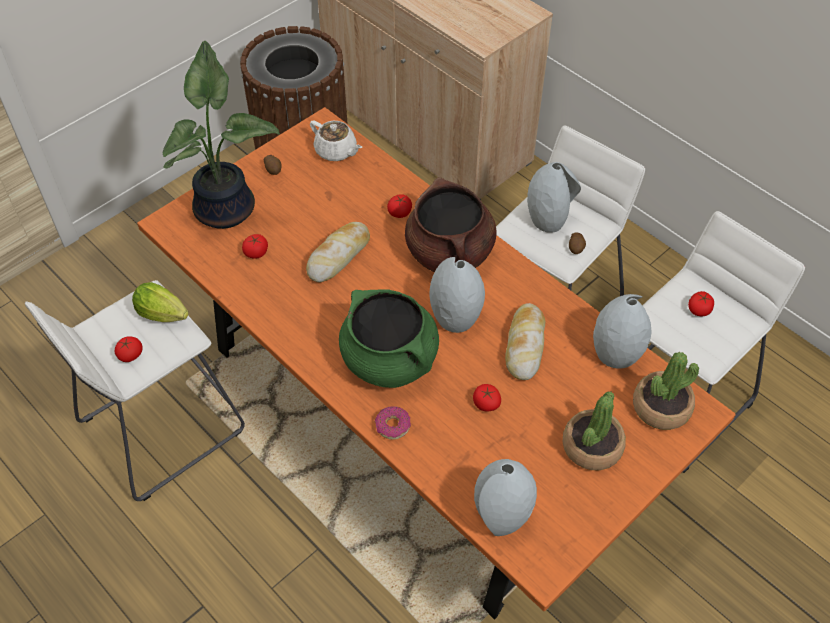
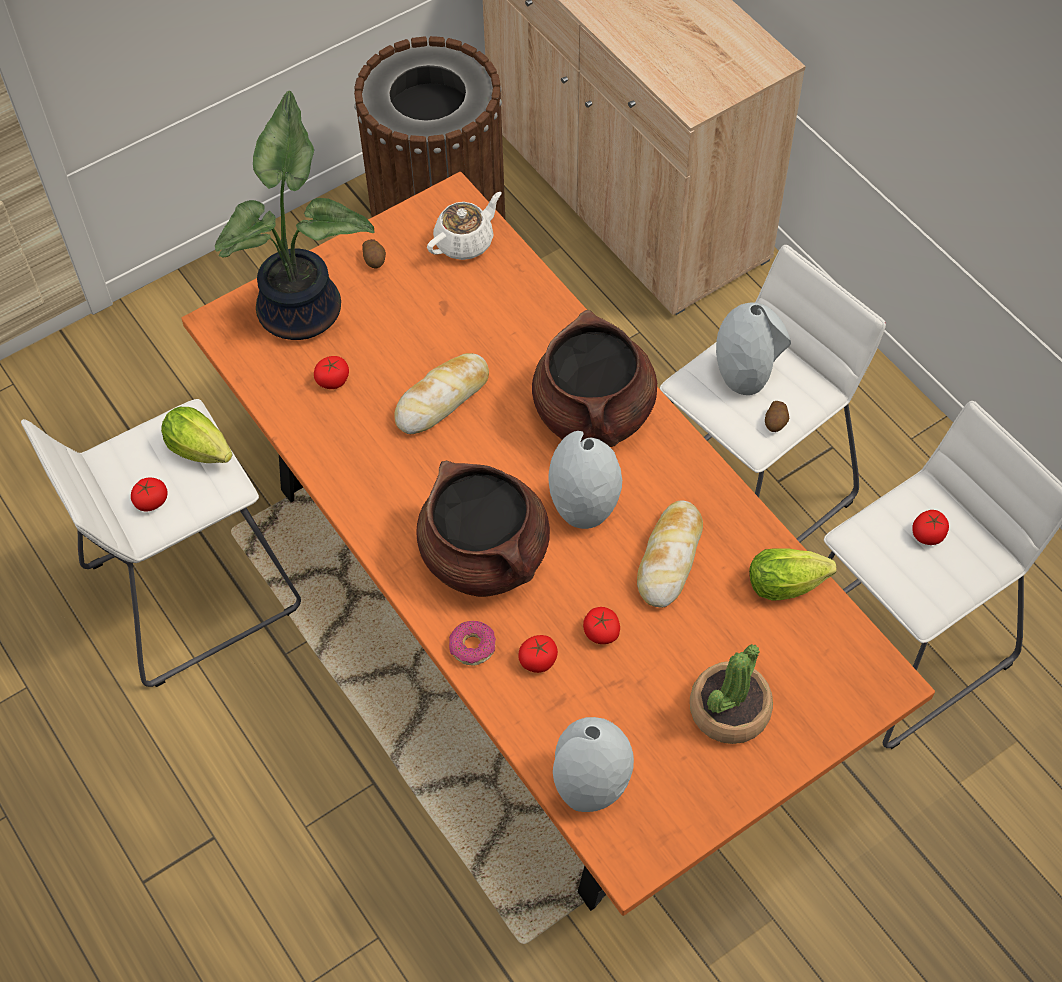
camera: 10 degrees right, 5 degrees up
white teapot [310,121,362,161] -> white teapot turned 90 degrees counterclockwise [427,192,502,260]
green cooking pot [339,289,439,388] -> brown cooking pot [416,461,550,597]
tomato [387,194,412,218] -> tomato moved to [518,635,558,673]
grey vase [593,294,652,369] -> lettuce [749,549,837,600]
potted plant [633,352,699,430] -> none

